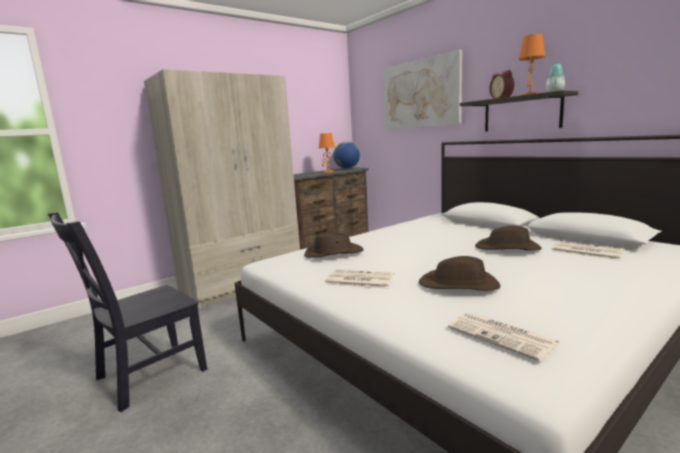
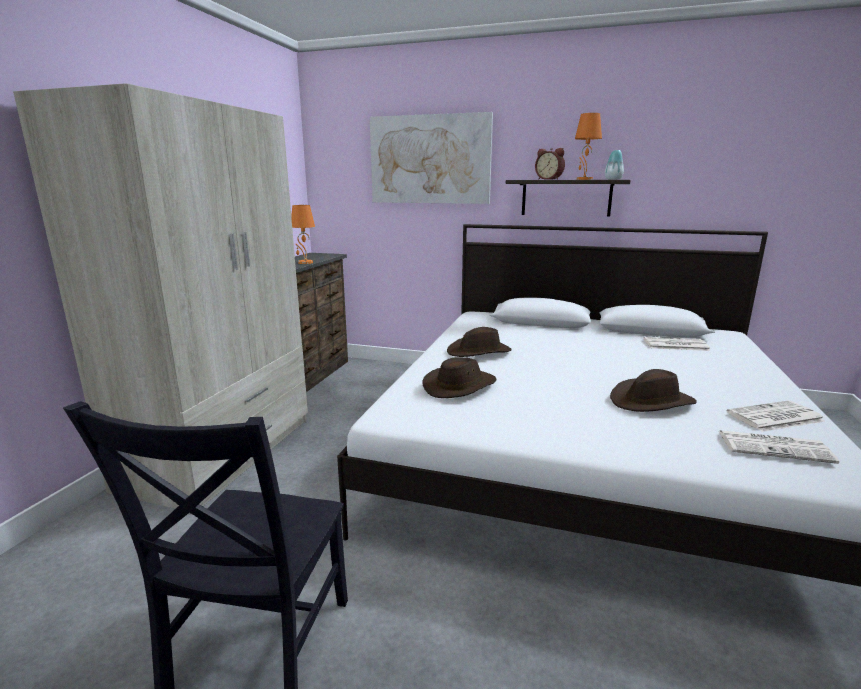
camera: 35 degrees left, 5 degrees up
newspaper [325,270,394,289] -> newspaper moved to [727,401,825,432]
globe [333,142,360,169] -> none
brown hat [475,226,542,250] -> brown hat moved to [447,327,512,357]

